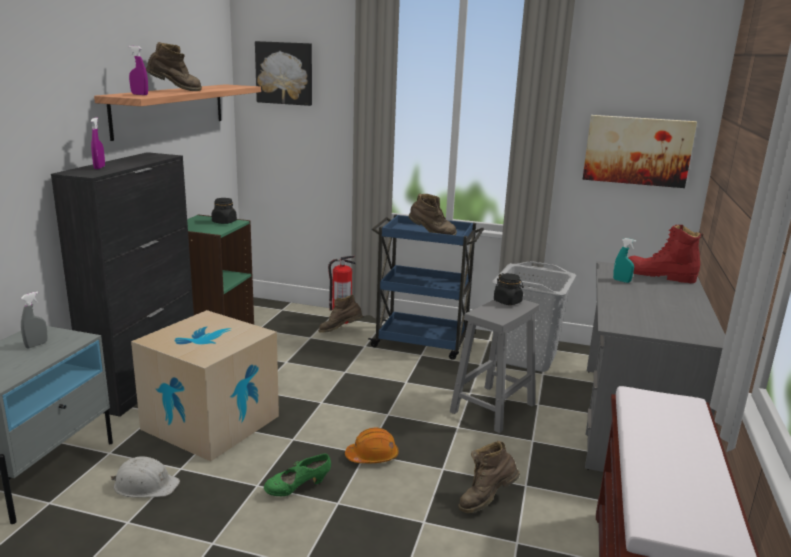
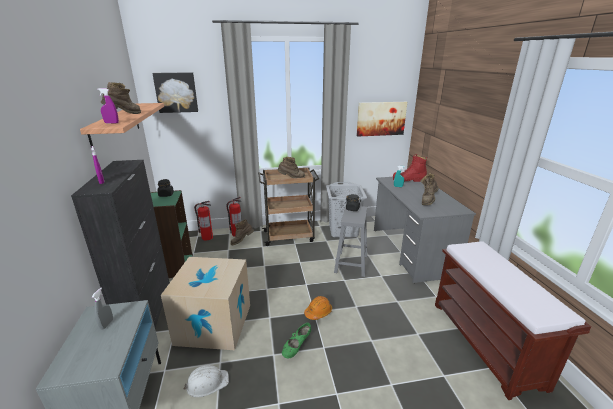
camera: 25 degrees left, 5 degrees up
blue cart [368,214,484,360] -> brown cart [258,167,319,246]
brown boot [458,441,520,513] -> brown boot moved to [420,173,439,205]
none -> fire extinguisher [194,201,213,241]

